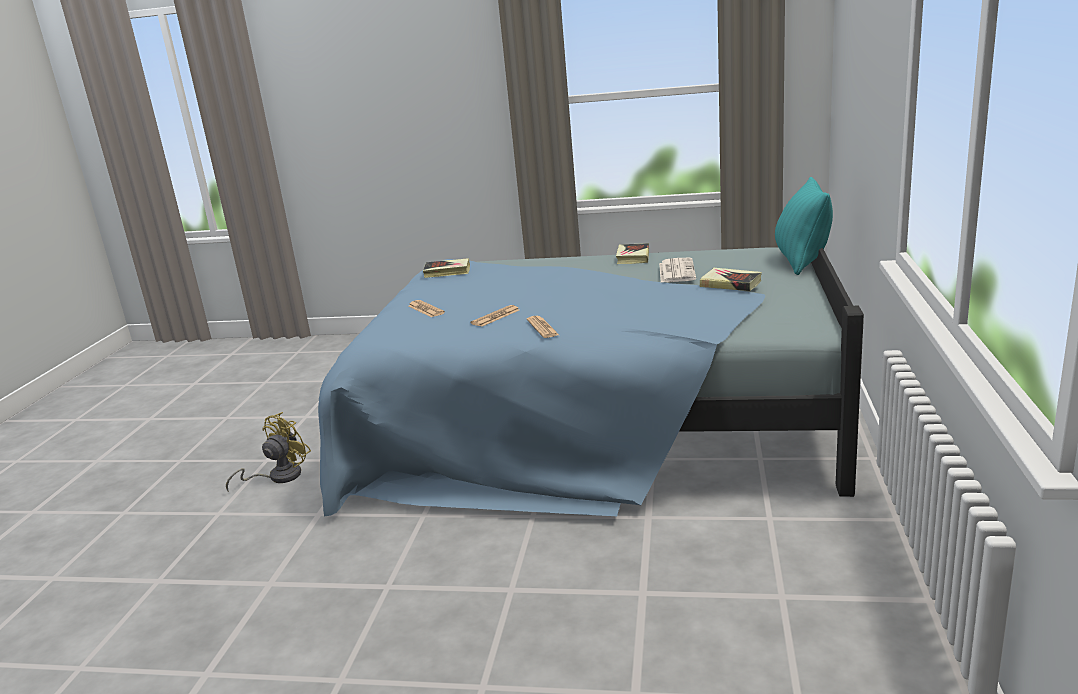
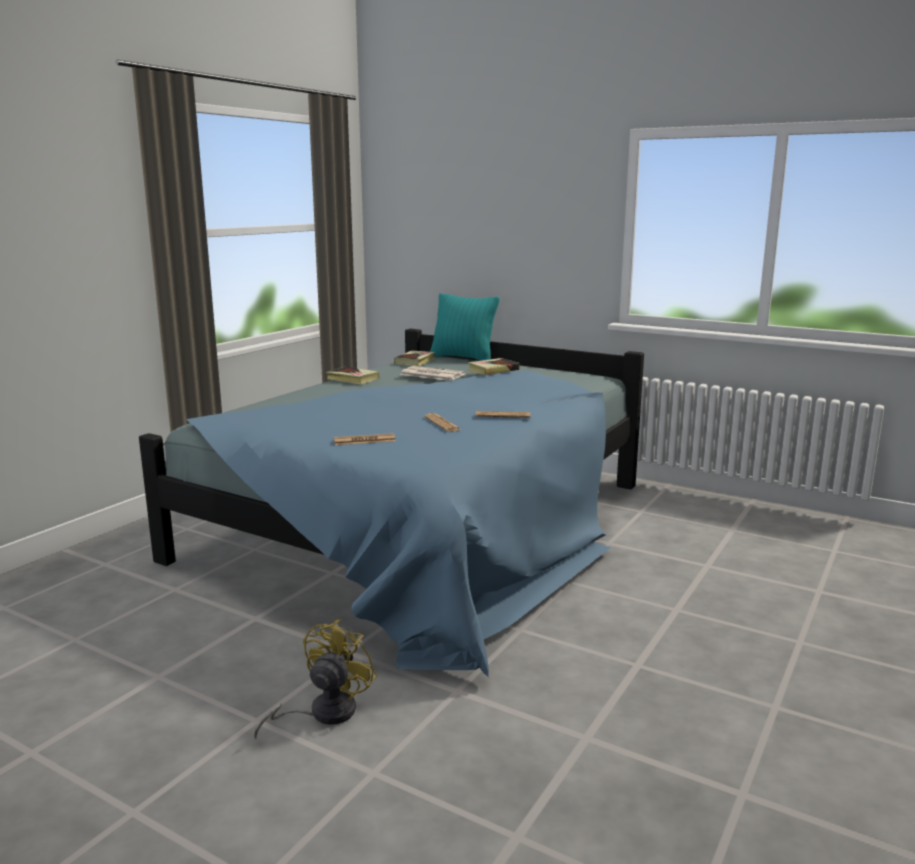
camera: 70 degrees left, 5 degrees down
yellow fan [226,412,311,492] -> yellow fan turned 60 degrees clockwise [254,619,377,739]
book [423,258,470,278] -> book moved to [394,351,435,366]

